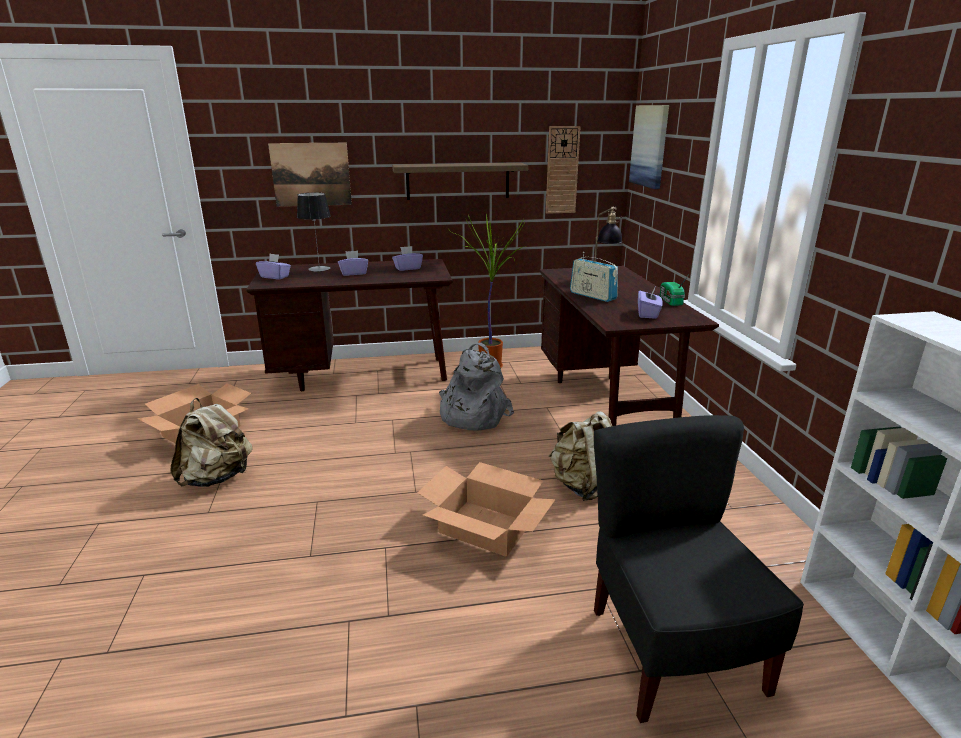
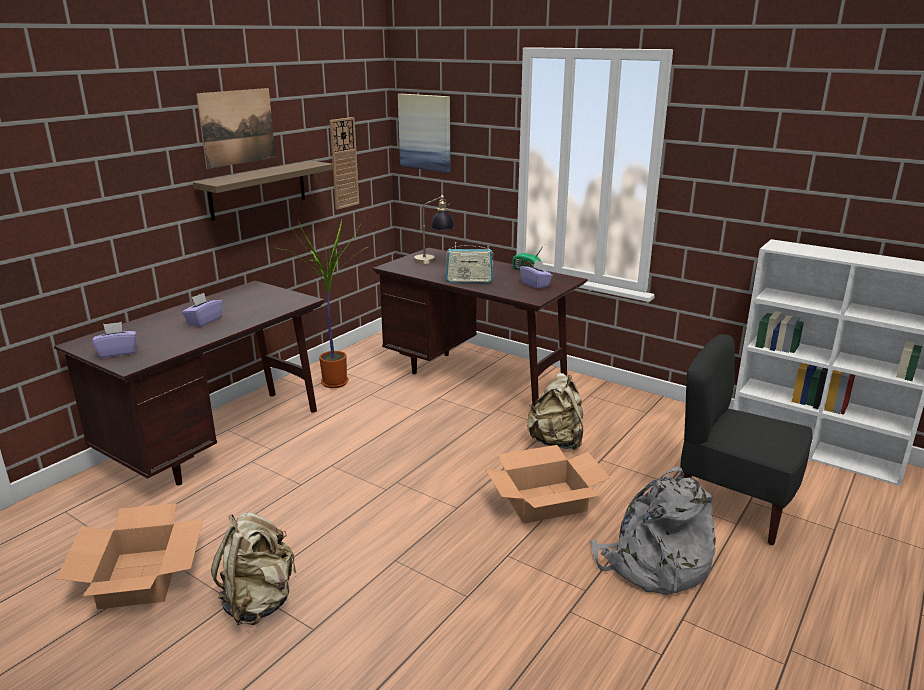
camera: 45 degrees left, 0 degrees up
picture [268,143,352,207] -> picture moved to [196,88,276,169]
table lamp [297,193,331,272] -> none
purple tissue box [392,246,423,271] -> none
grey backpack [439,343,514,431] -> grey backpack moved to [591,467,716,595]

